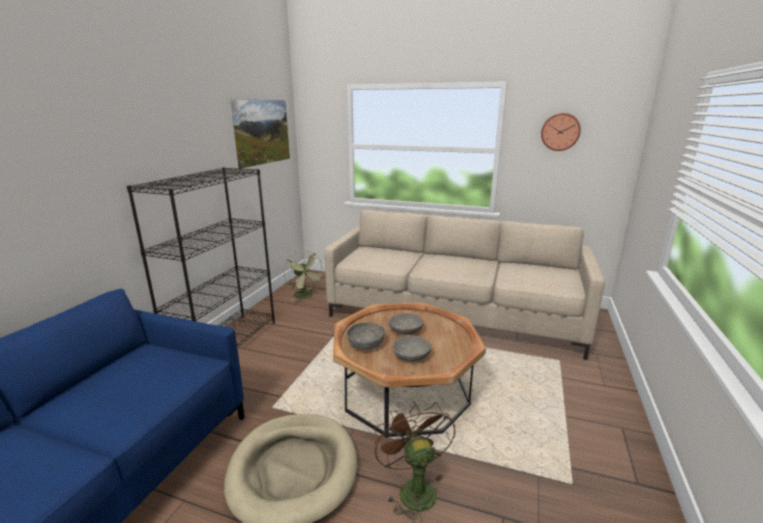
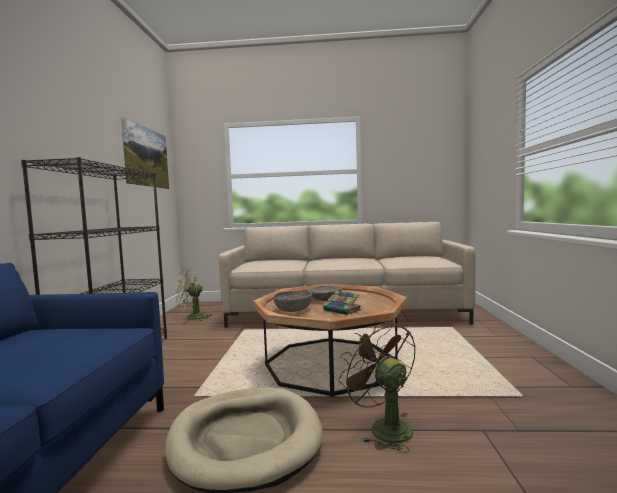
camera: 15 degrees left, 15 degrees down
green fan [284,250,323,301] -> green fan turned 105 degrees clockwise [175,269,213,321]
grey bowl [392,336,432,362] -> book [323,291,362,315]
wall clock [541,113,581,151] -> none

